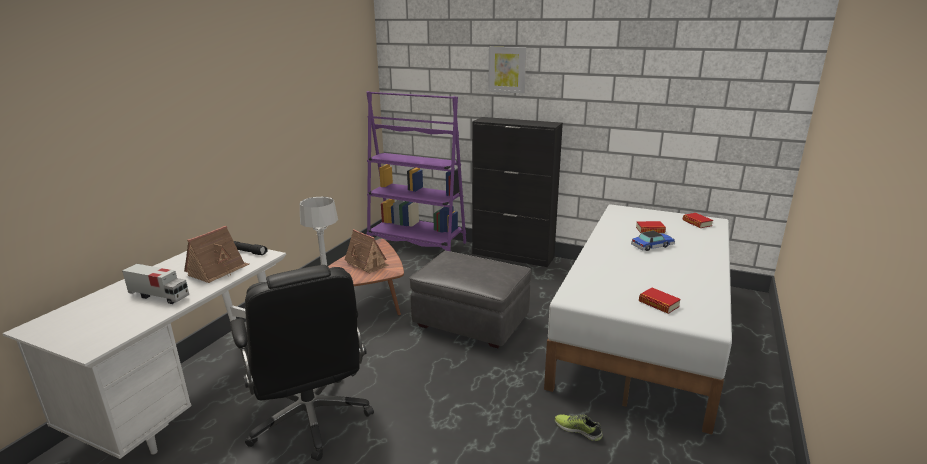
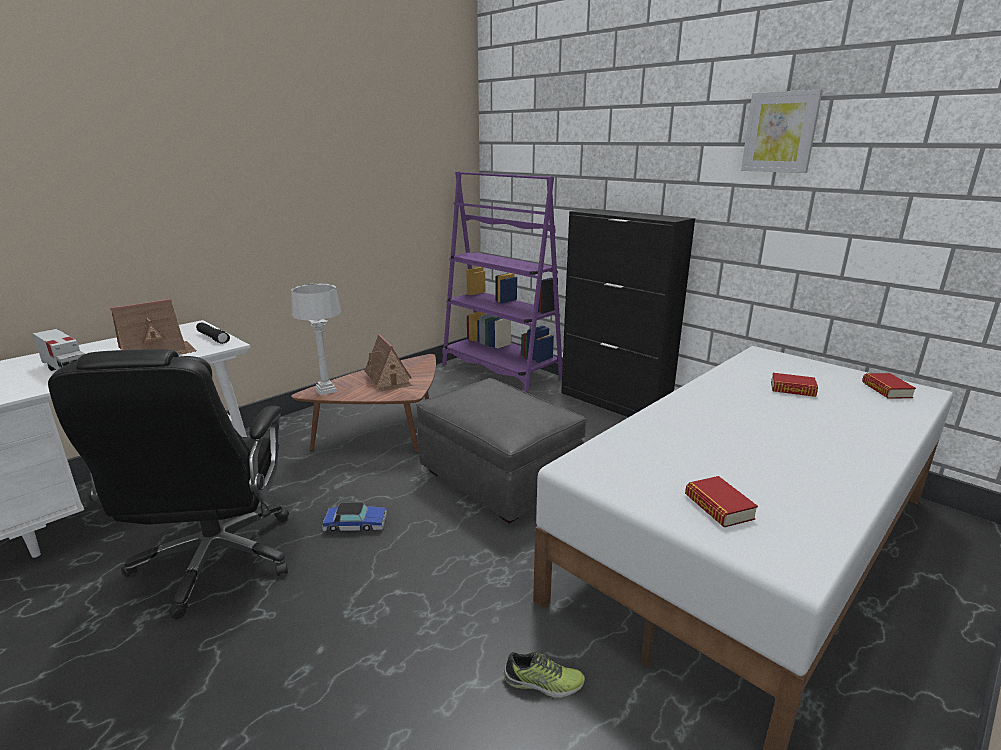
camera: 20 degrees right, 0 degrees up
picture [488,47,526,94] -> picture moved to [741,89,823,173]
shoe [555,414,603,441] -> shoe turned 135 degrees clockwise [503,652,585,698]
toy car [631,231,675,251] -> toy car moved to [322,502,387,533]

